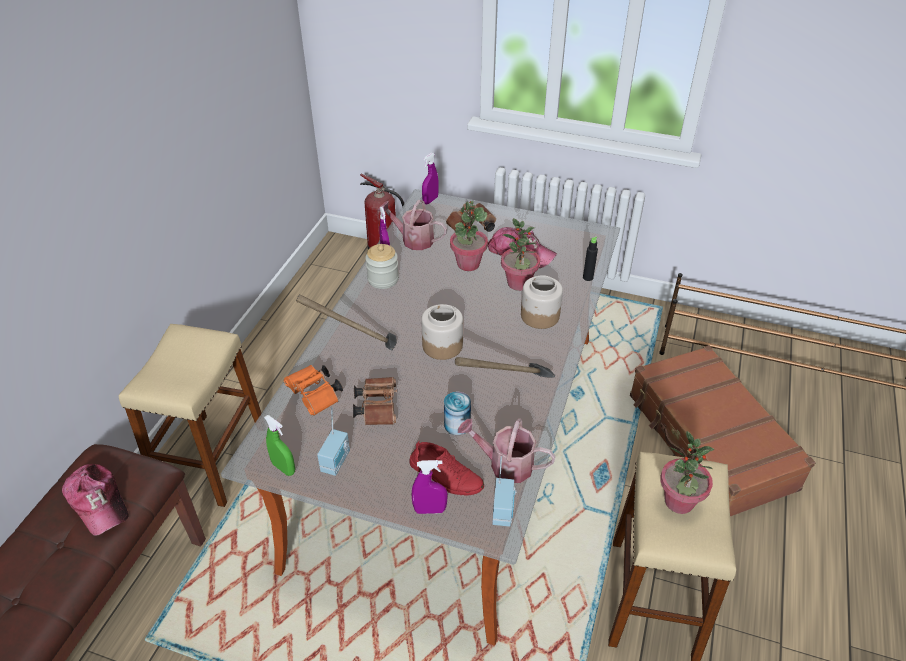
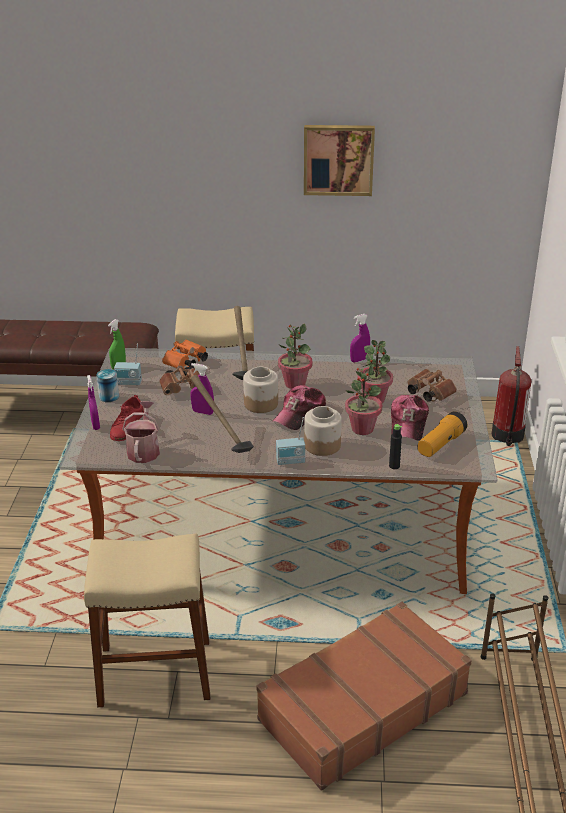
camera: 75 degrees right, 10 degrees down
cap [62,464,129,536] -> cap moved to [273,385,326,430]
jar [365,244,399,289] -> none
watering can [378,200,447,250] -> none
purple spray bottle [422,153,438,204] -> purple spray bottle moved to [190,363,214,415]
can [444,391,471,435] -> can moved to [96,369,119,402]
radio [492,456,517,527] -> radio moved to [276,417,305,465]
potted plant [661,431,714,514] -> potted plant moved to [278,324,312,389]
none -> picture [304,125,375,196]
none -> flashlight [417,411,467,457]

